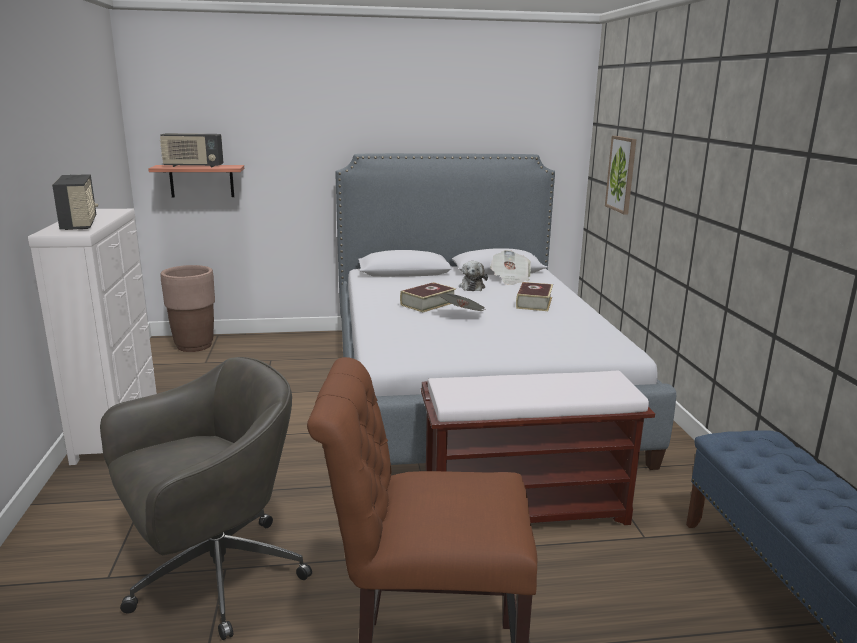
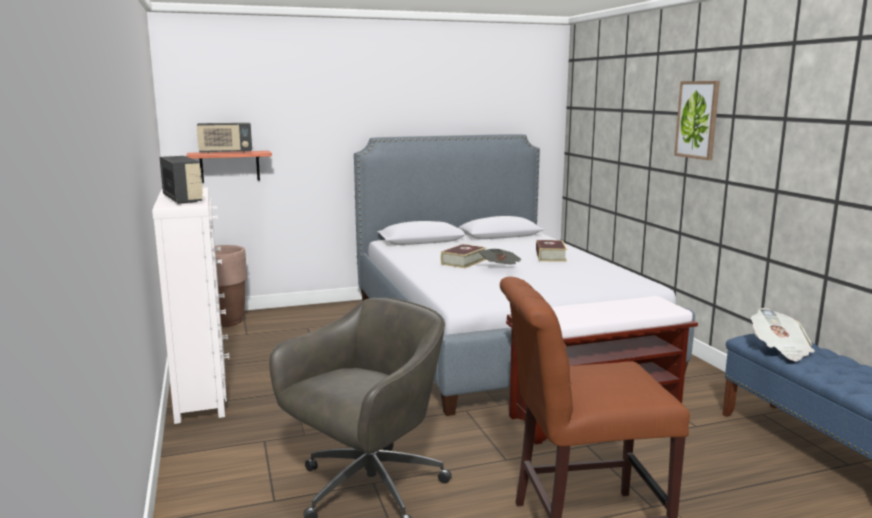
camera: 10 degrees left, 5 degrees down
plush toy [459,261,488,291] -> none
newspaper [490,250,531,285] -> newspaper moved to [751,308,815,361]
picture [605,136,637,214] -> picture moved to [674,81,720,160]

